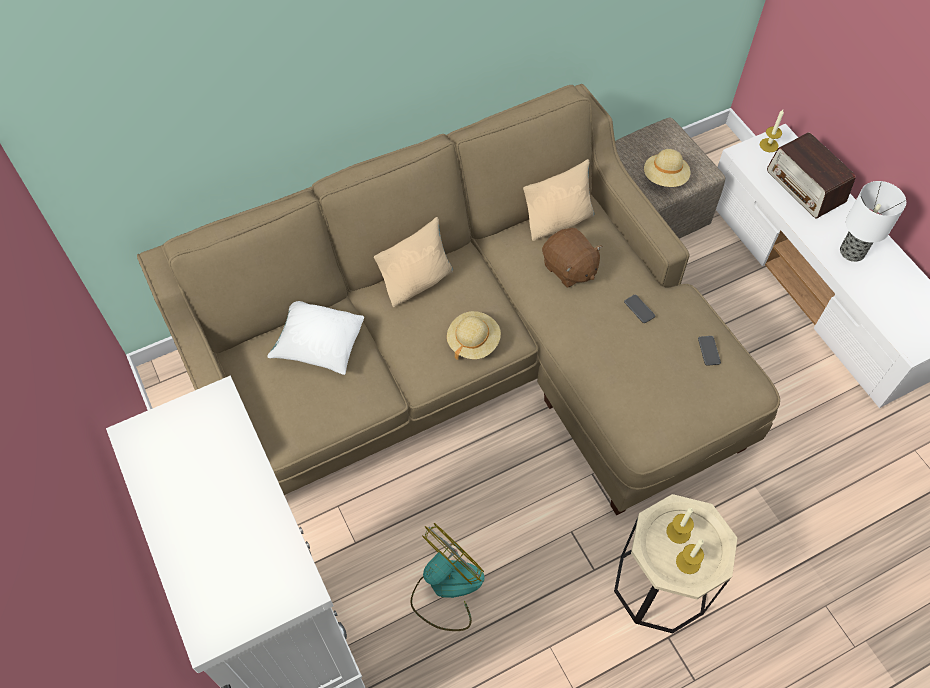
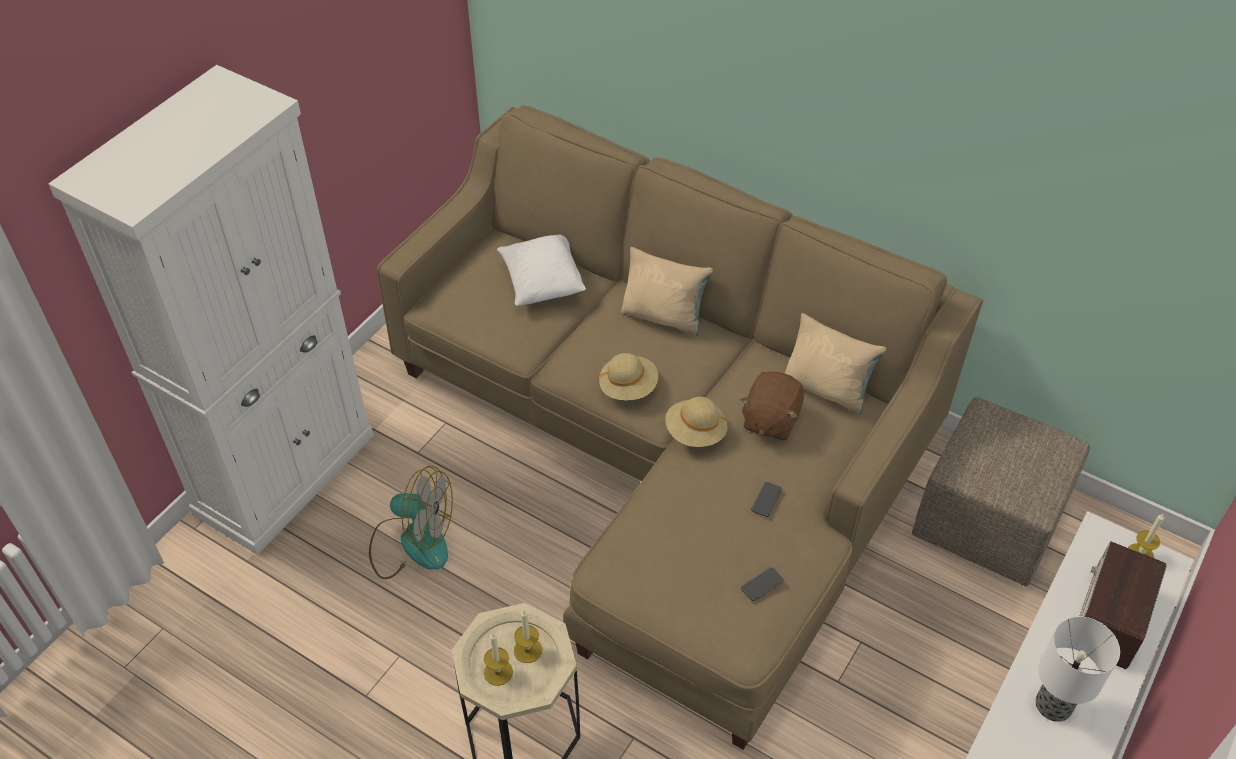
camera: 60 degrees right, 10 degrees down
beige hat [644,149,690,187] -> beige hat moved to [665,397,728,447]

